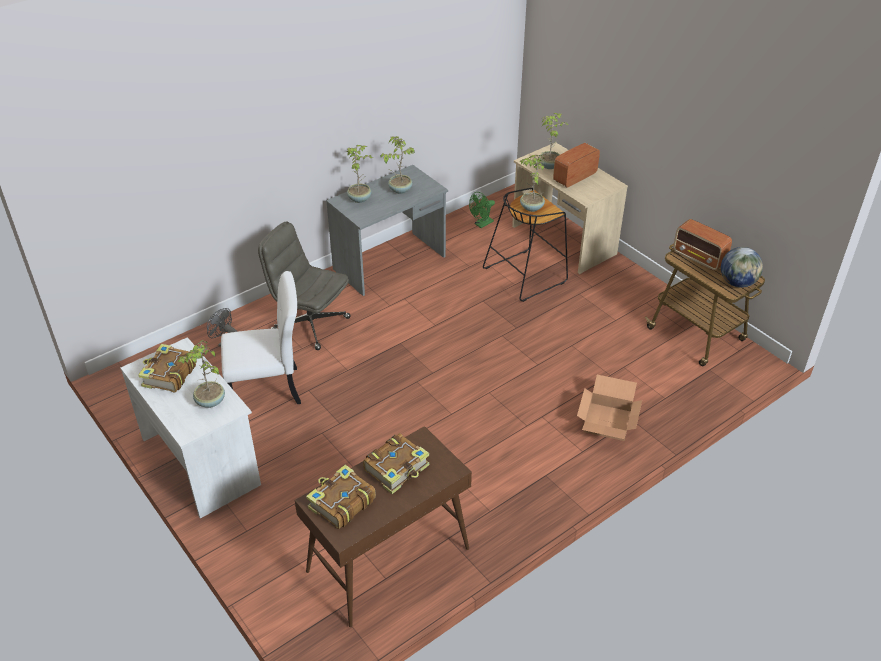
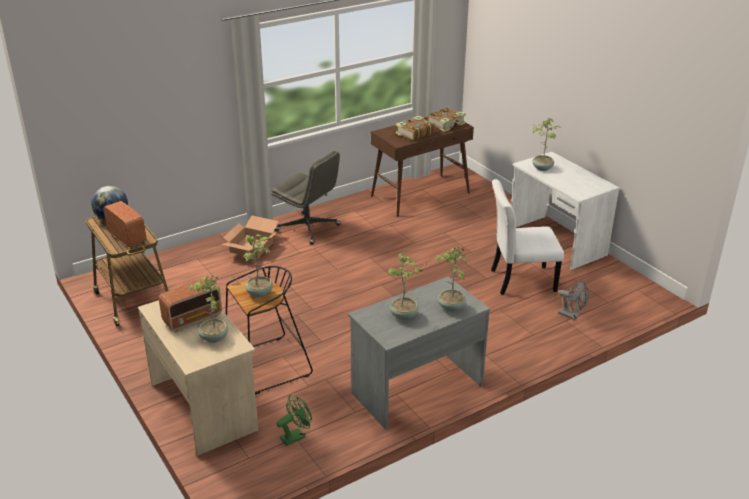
camera: 175 degrees left, 10 degrees down
book [138,344,197,393] -> none
grey office chair [258,222,351,350] -> grey office chair moved to [271,151,341,244]

